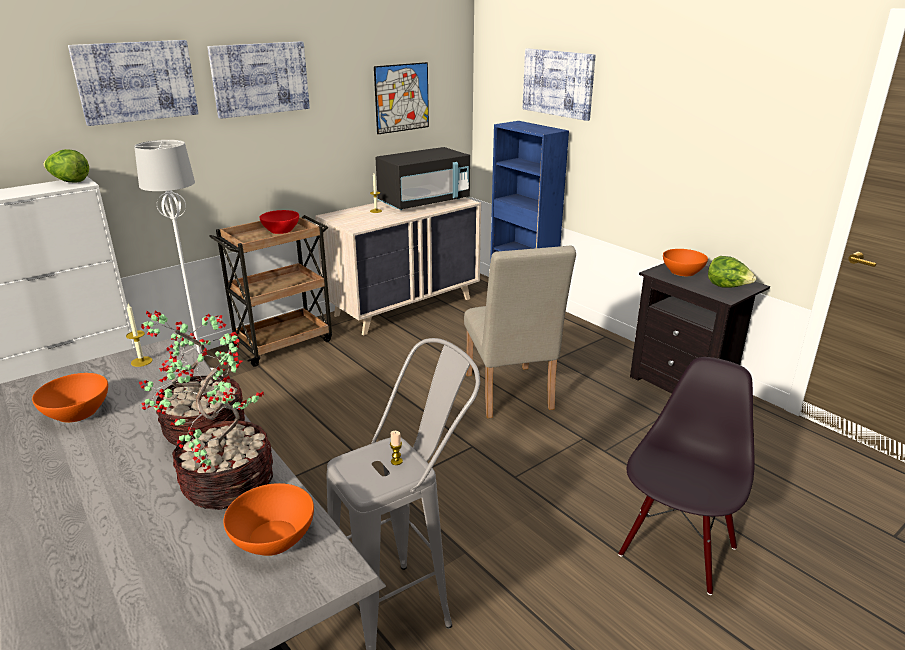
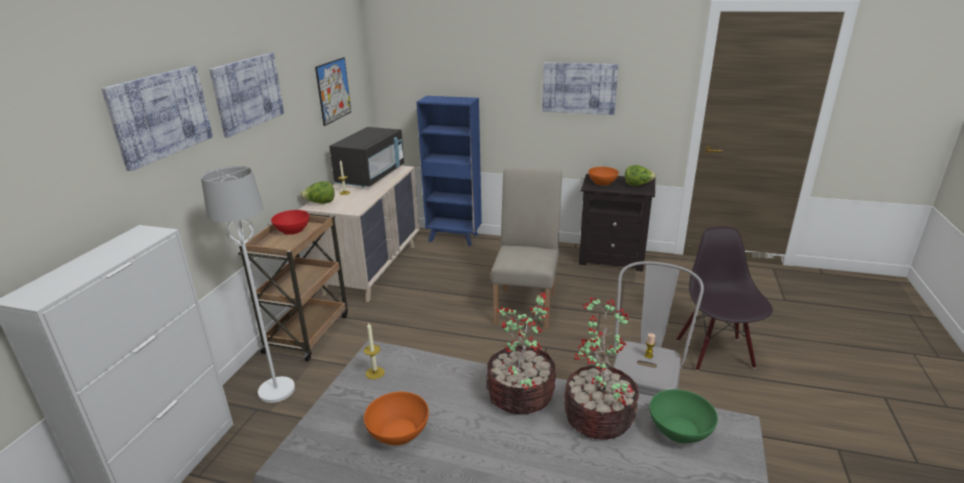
camera: 35 degrees left, 0 degrees up
lettuce [43,149,89,182] -> lettuce moved to [300,181,335,204]
orange bowl [223,483,314,556] -> green bowl [649,389,718,444]
beige chair [464,246,576,418] -> beige chair turned 120 degrees counterclockwise [491,167,562,329]
picture [523,48,596,121] -> picture moved to [542,62,619,115]

